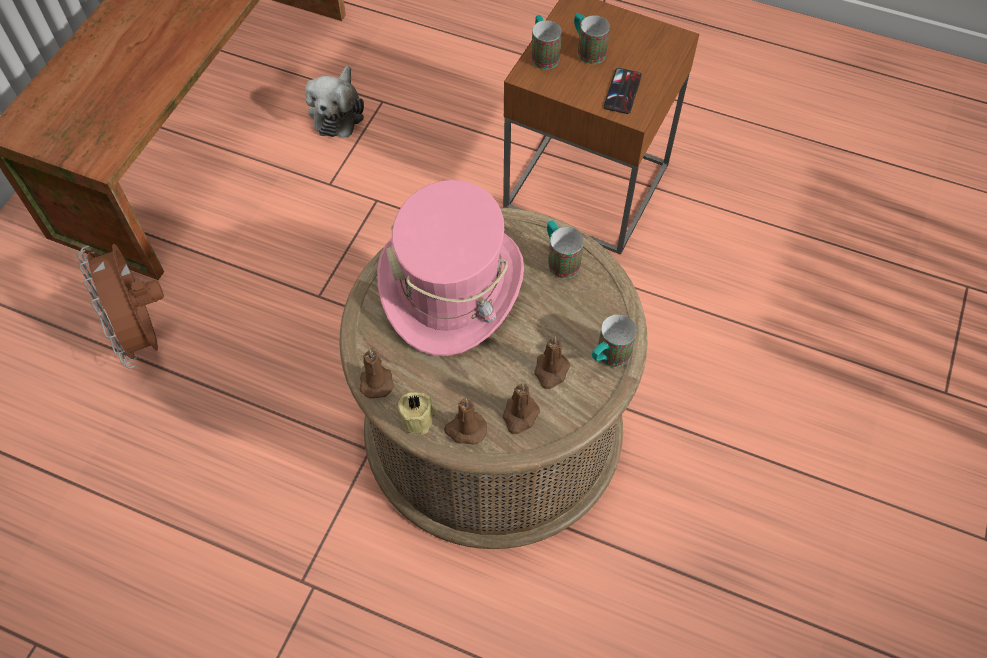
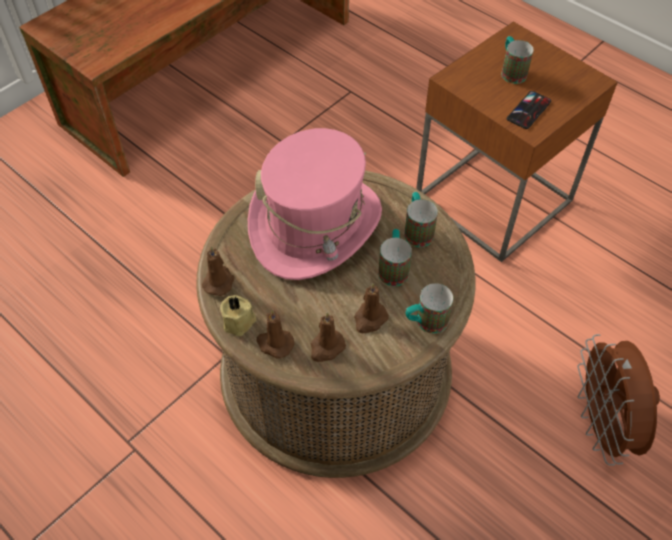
camera: 20 degrees right, 5 degrees down
brown fan [77,244,164,368] -> brown fan moved to [577,334,660,466]
plush toy [305,66,364,138] -> none
mug [531,15,562,69] -> mug moved to [378,229,412,286]

